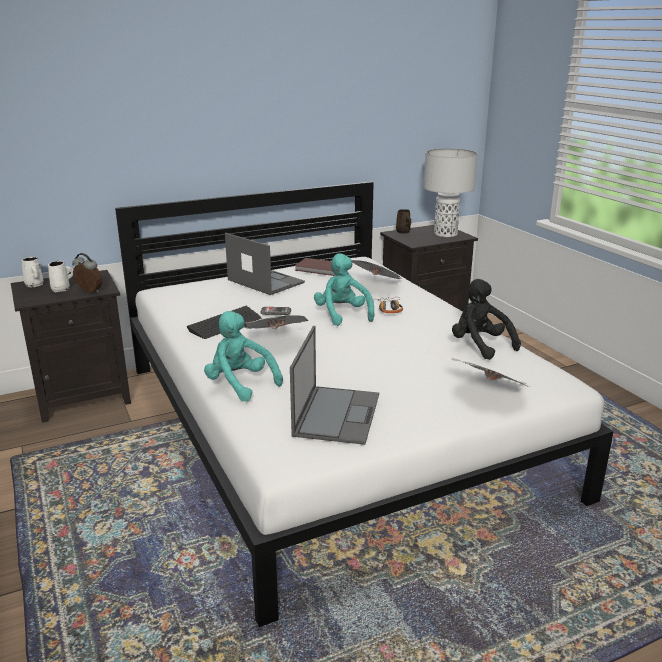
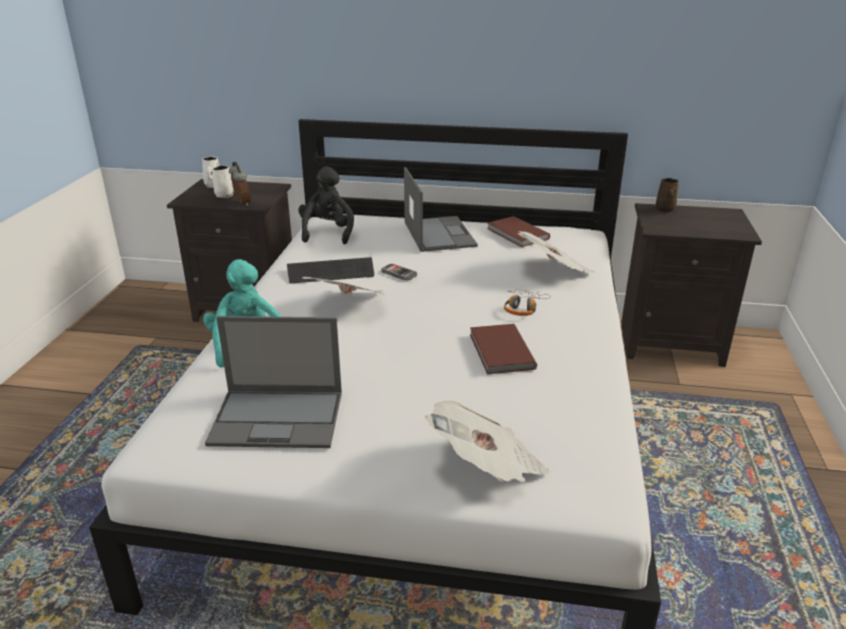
camera: 35 degrees right, 5 degrees up
laptop [290,326,379,445] -> laptop turned 45 degrees clockwise [205,316,342,448]
turquoise plush toy [314,253,374,326] -> none
white table lamp [423,148,477,237] -> none
black plush toy [452,279,521,360] -> black plush toy moved to [298,166,354,244]
none -> brown book [470,324,537,374]

